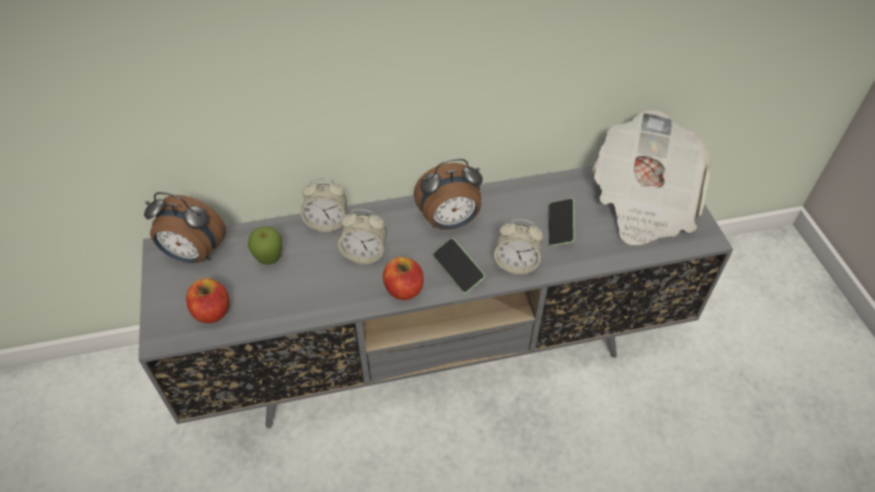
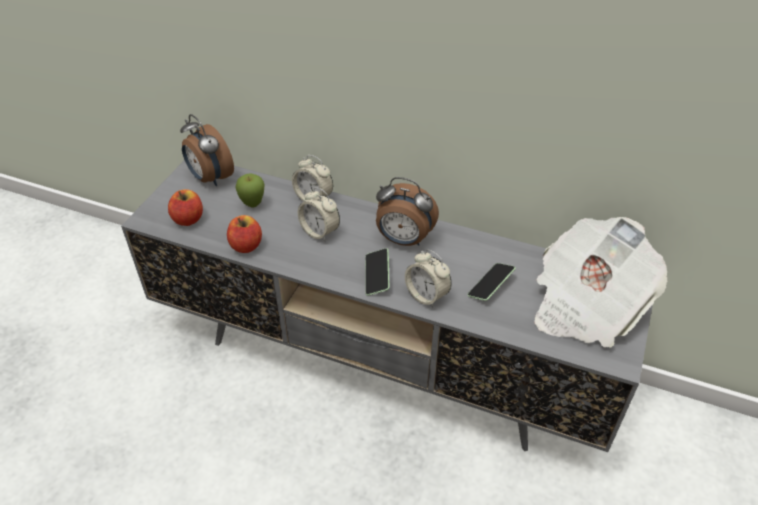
camera: 35 degrees right, 5 degrees down
apple [383,257,424,300] -> apple moved to [227,215,262,253]

